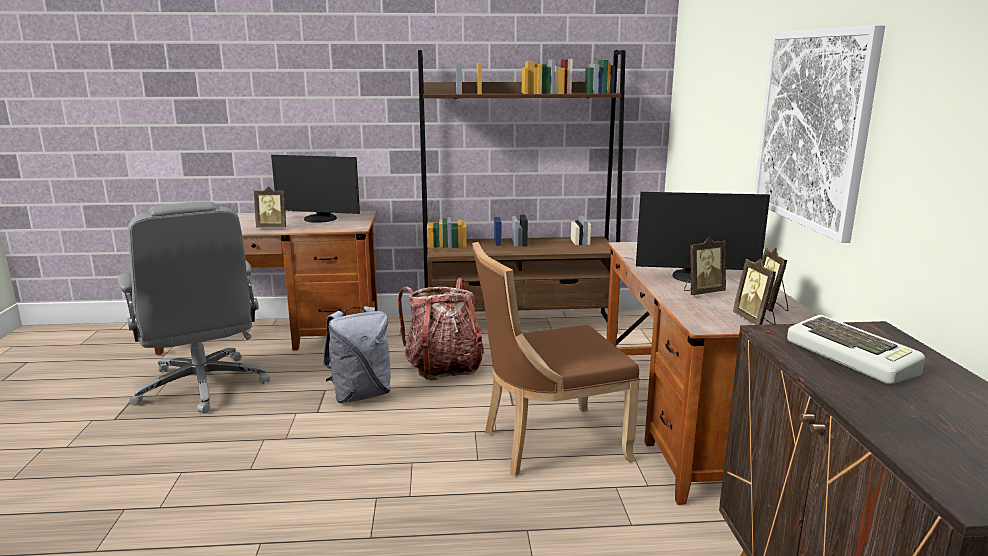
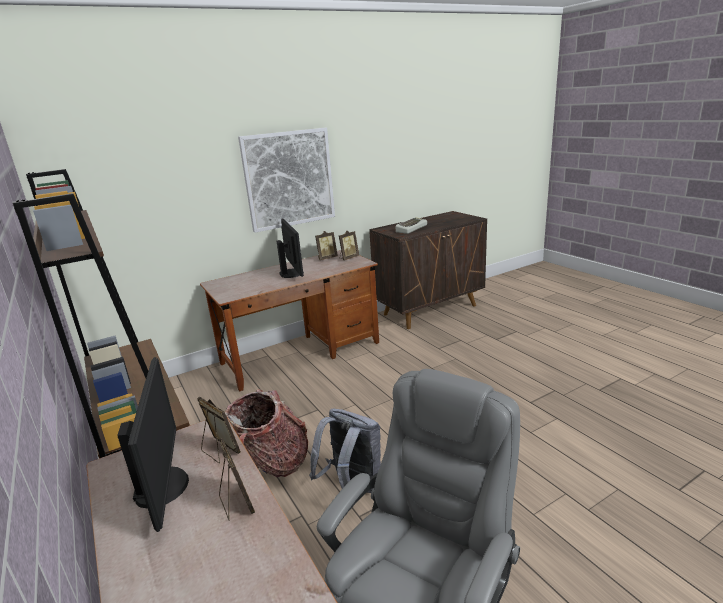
camera: 115 degrees left, 5 degrees up
brown chair [472,242,640,476] -> none
picture frame [684,237,726,295] -> picture frame moved to [197,397,241,464]

